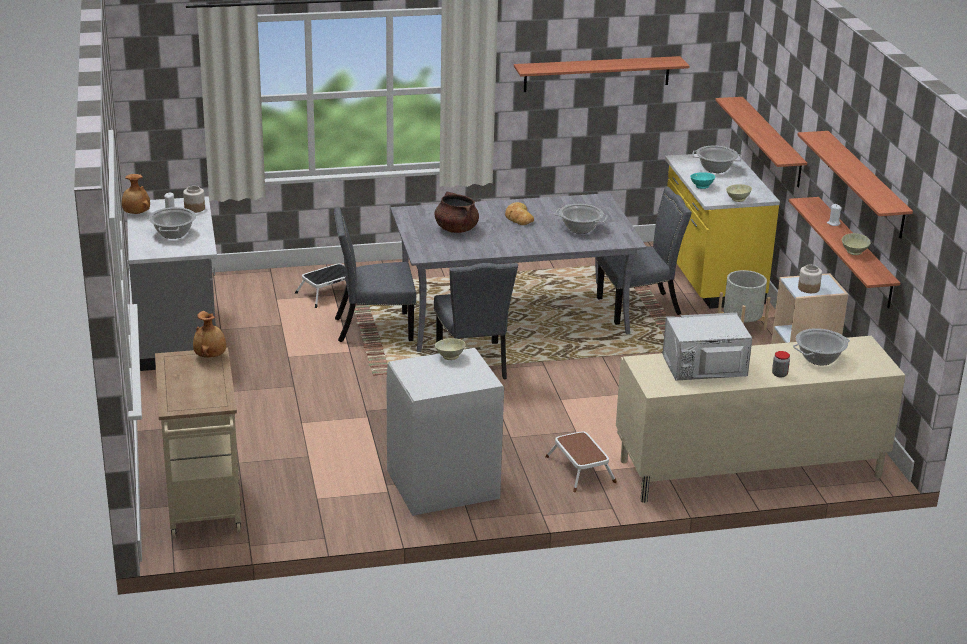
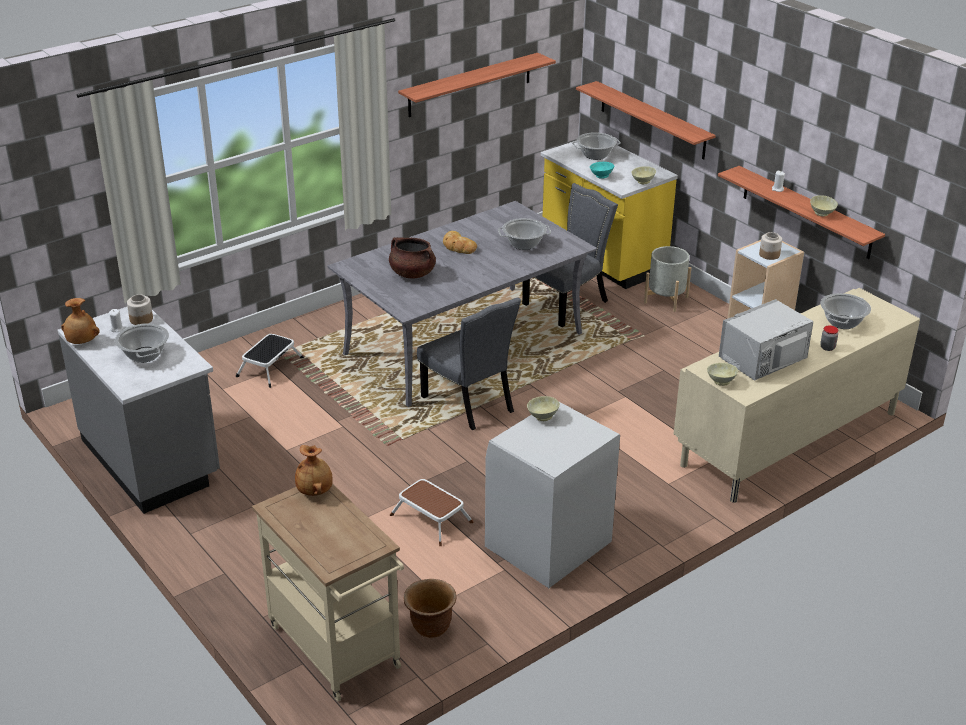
camera: 25 degrees left, 5 degrees up
grey chair [334,207,416,342] -> none
brown step ladder [545,431,617,492] -> brown step ladder moved to [390,479,474,546]
shelf [797,131,913,239] -> none
none -> brown planter [404,579,456,638]
none -> beige bowl [707,363,738,386]

